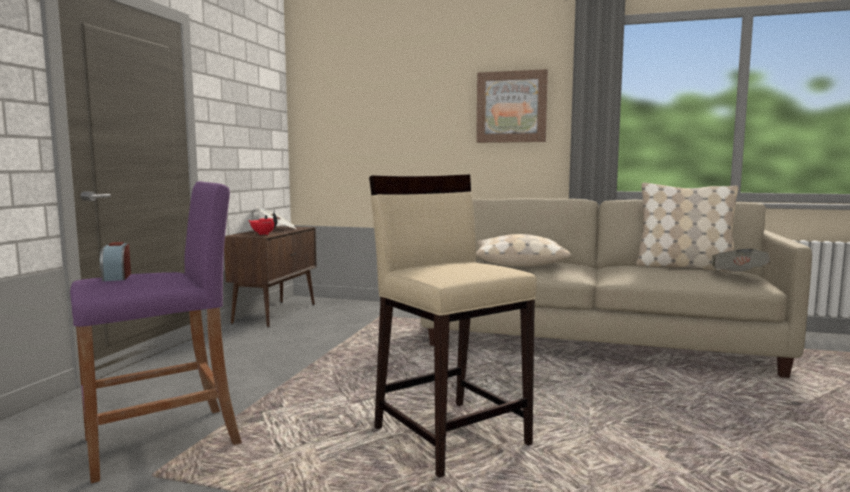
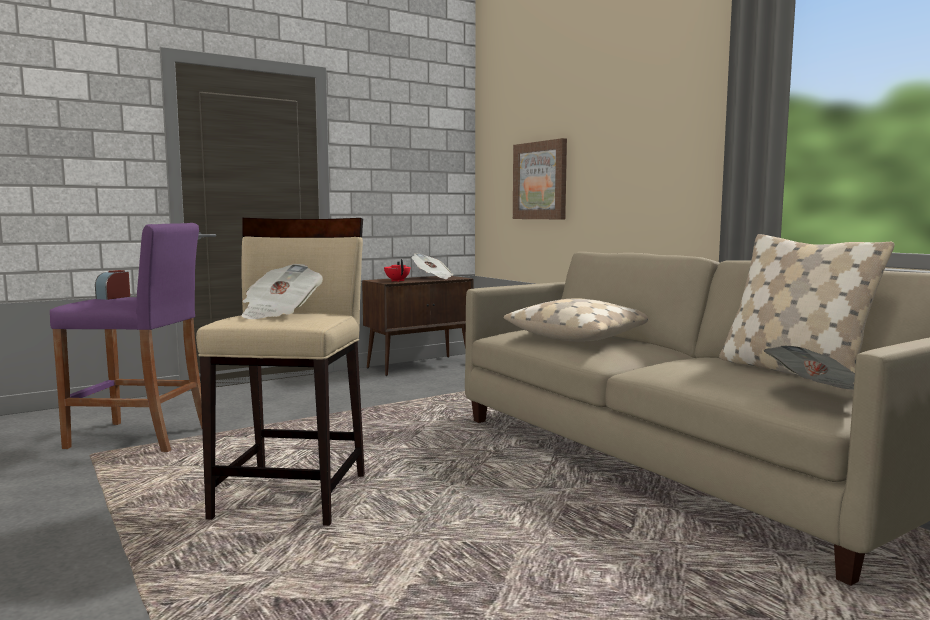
camera: 40 degrees right, 0 degrees up
picture [476,69,548,143] -> picture moved to [513,138,567,219]
none -> newspaper [242,264,323,319]

